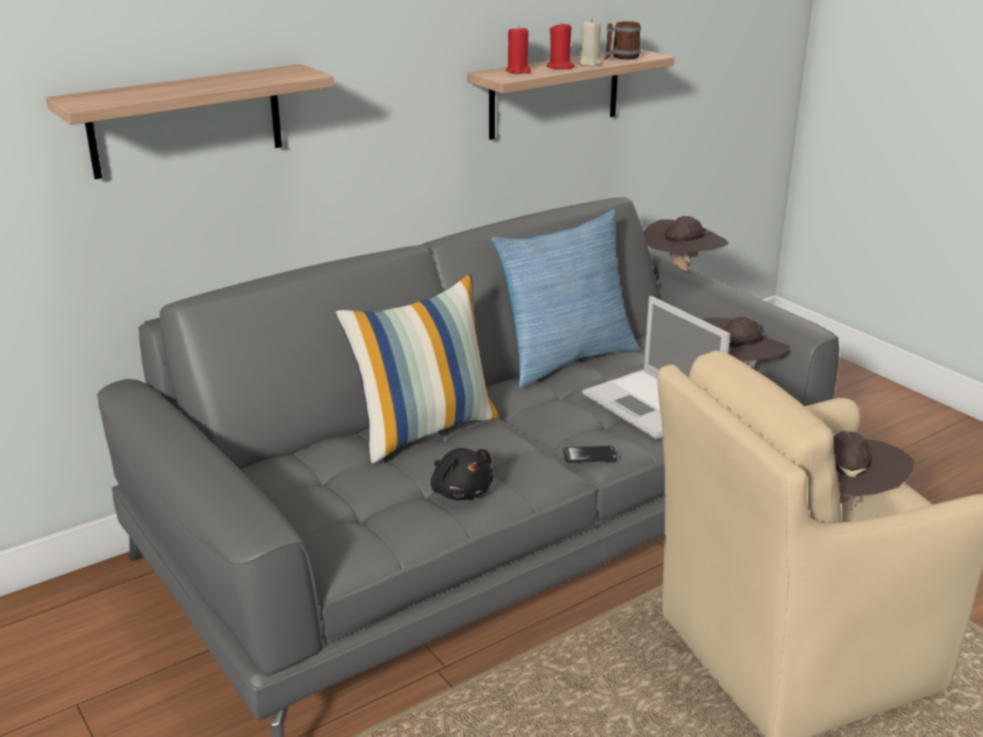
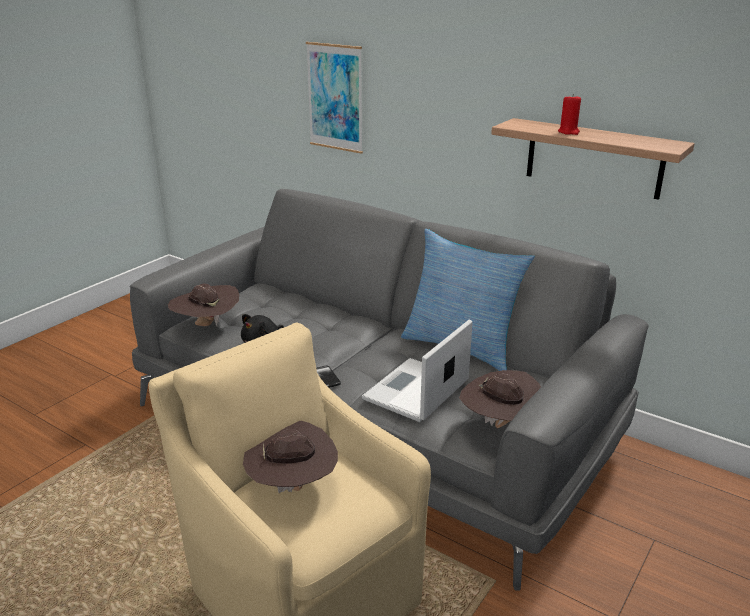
camera: 70 degrees right, 0 degrees up
shelf [46,64,334,179] -> picture [306,42,363,154]
pillow [335,274,500,464] -> none
red candle [506,25,531,74] -> none
beige candle [577,18,603,66] -> none
mug [605,21,641,59] -> none
brown hat [644,216,729,272] -> brown hat moved to [168,284,239,327]

